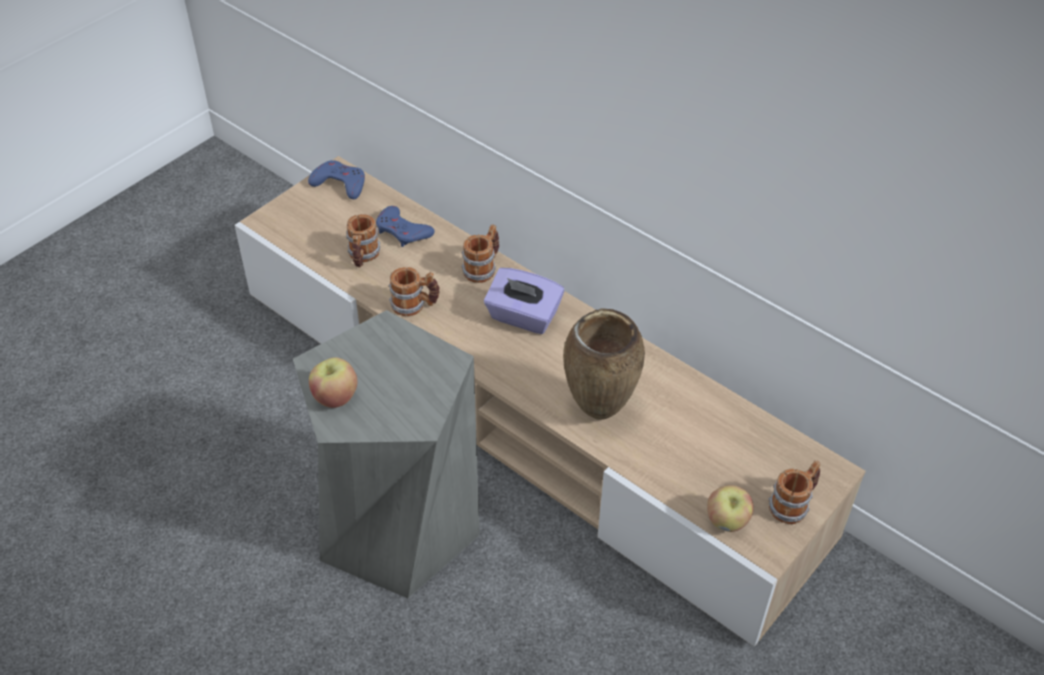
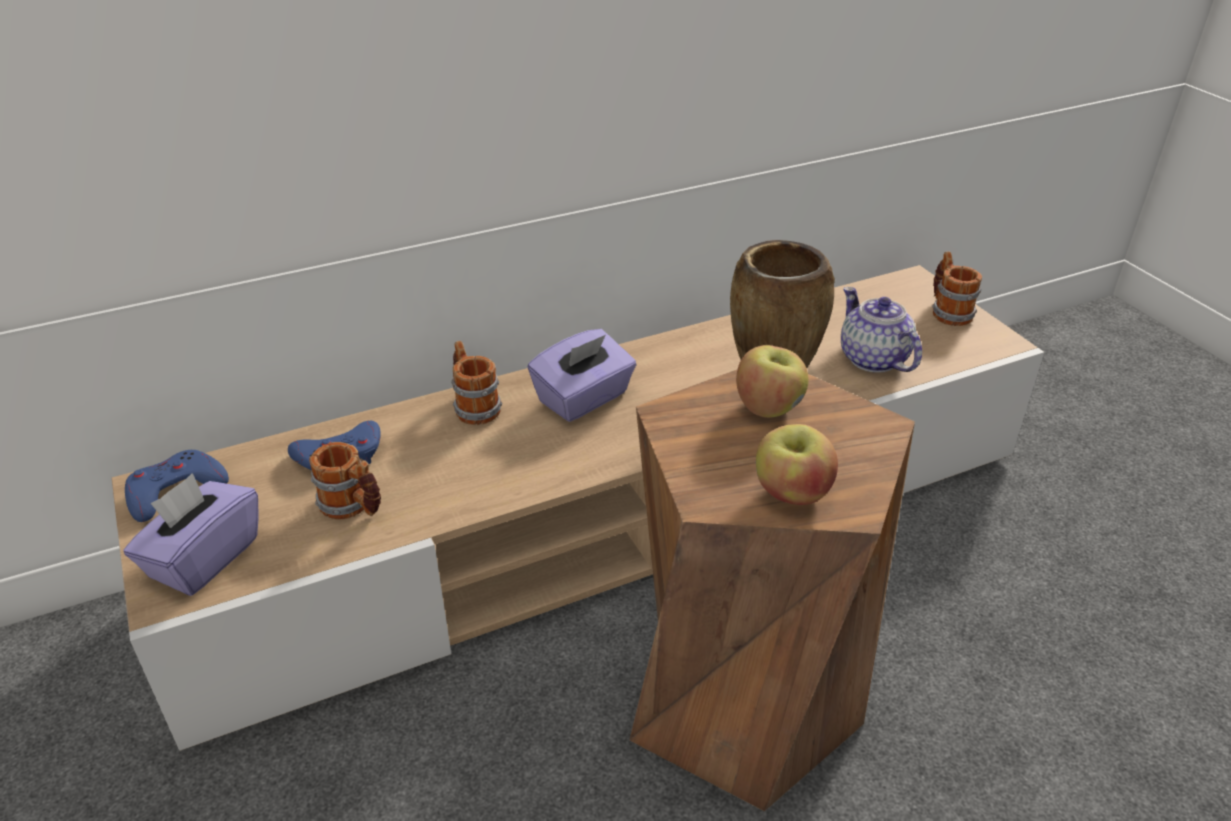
camera: 65 degrees left, 10 degrees down
grey stool [293,310,480,598] -> brown stool [629,369,915,811]
mug [389,267,440,316] -> none
apple [707,485,753,532] -> apple moved to [736,345,809,418]
none -> purple tissue box [124,473,259,596]
none -> teapot [841,287,922,373]

